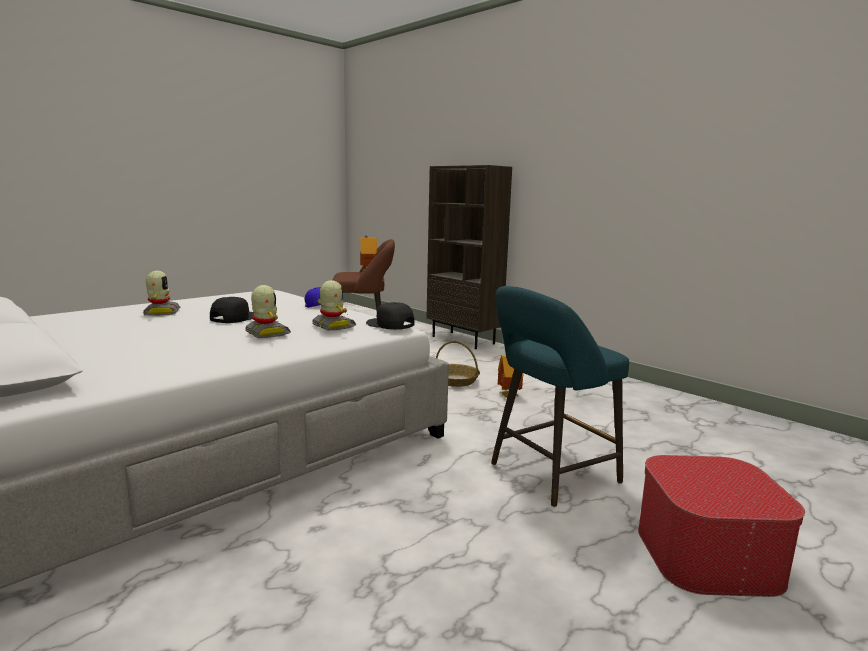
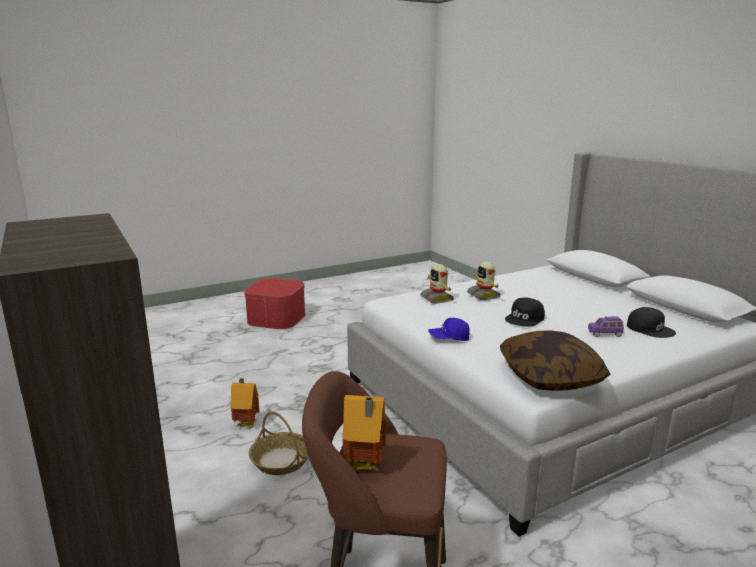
camera: 165 degrees left, 5 degrees up
toy robot [143,271,181,316] -> purple toy car [588,316,624,337]
black cap [366,302,415,330] -> black cap moved to [627,307,676,338]
turquoise stool [491,286,629,507] -> none
none -> pillow [500,331,610,391]

